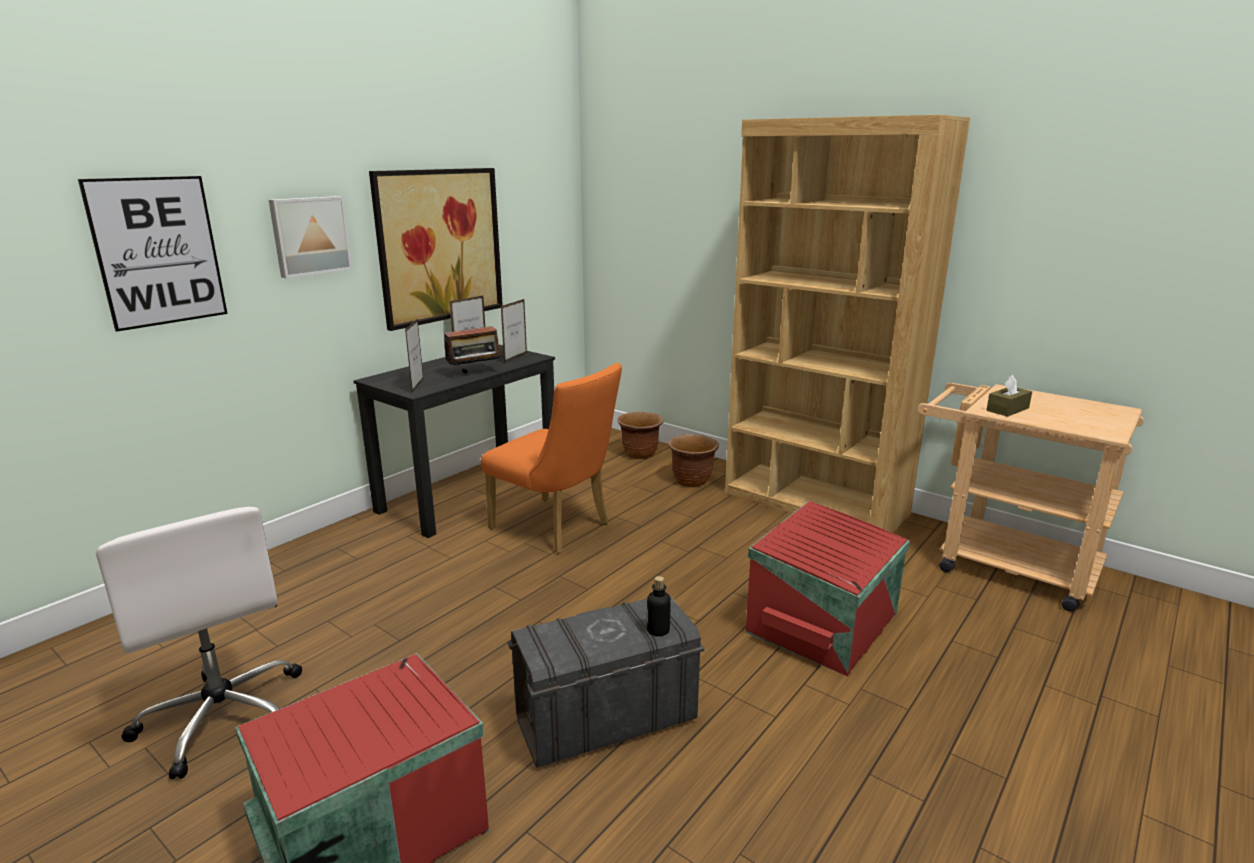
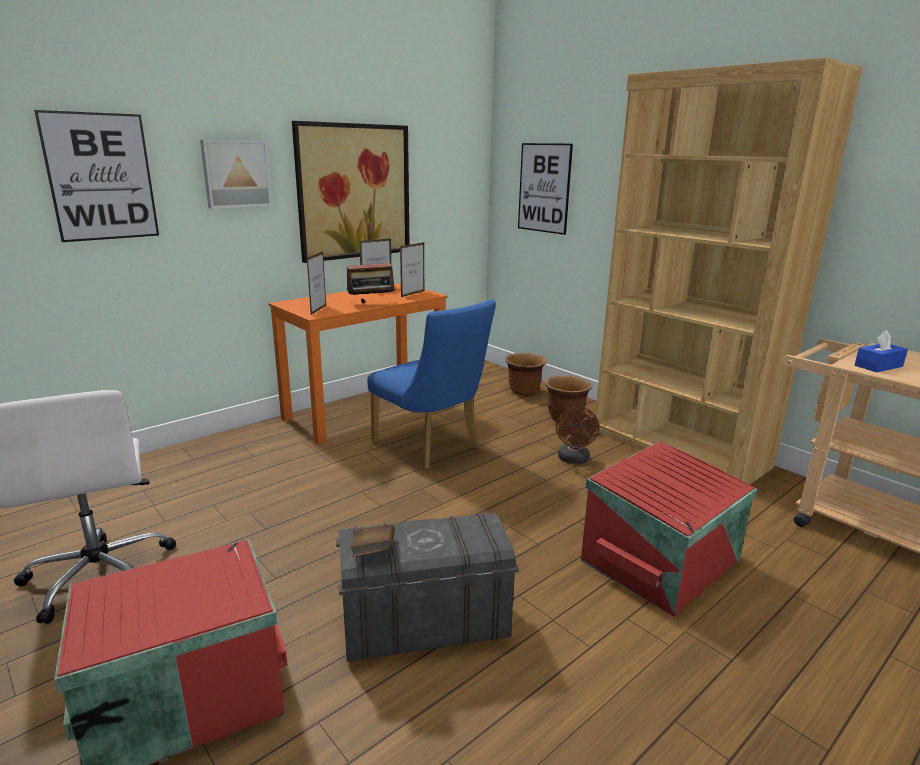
camera: 10 degrees right, 0 degrees up
black desk [353,345,555,538] -> orange desk [268,283,448,445]
orange chair [481,363,622,554] -> blue chair [367,299,496,469]
bottle [647,576,671,636] -> none
brown tissue box [986,375,1032,417] -> blue tissue box [855,330,908,372]
none -> brown book [350,524,395,557]
none -> picture [518,143,573,235]
none -> brown fan [556,407,599,464]

